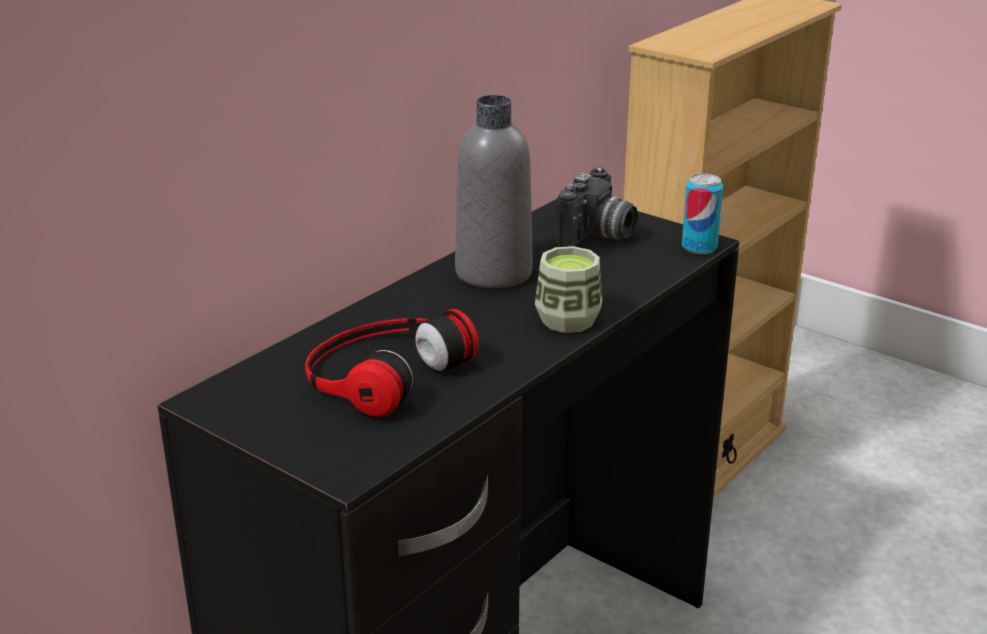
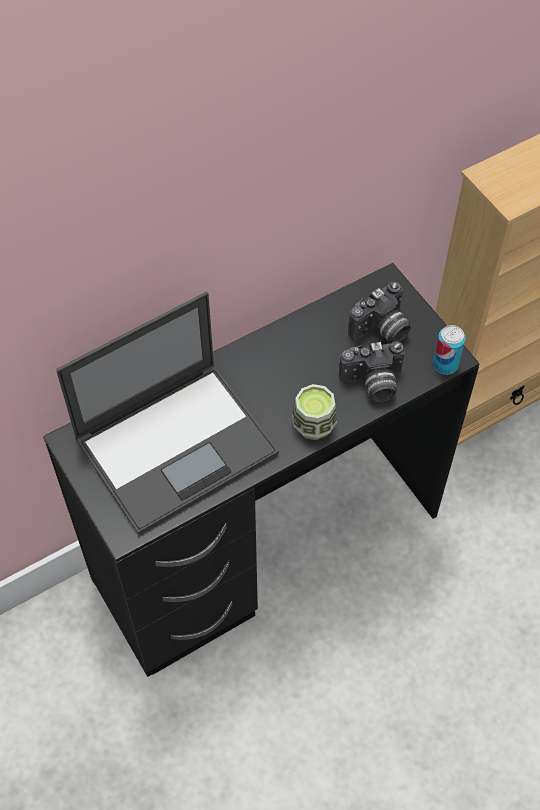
camera: 20 degrees right, 30 degrees up
headphones [305,309,479,417] -> laptop [56,292,279,535]
grey bottle [455,95,533,288] -> none
none -> camera [339,341,405,402]

